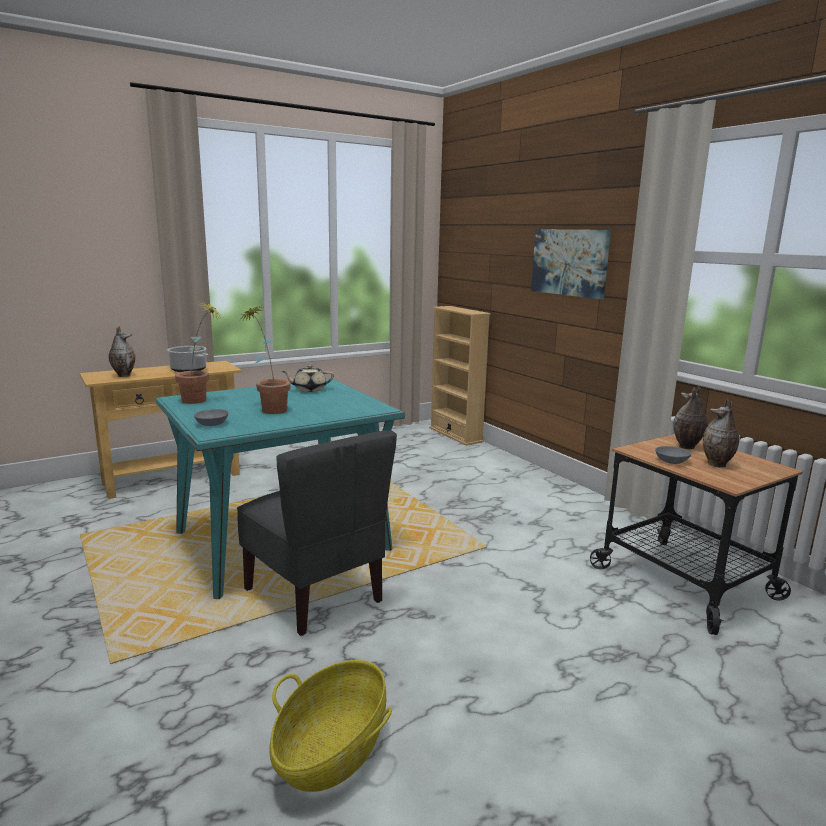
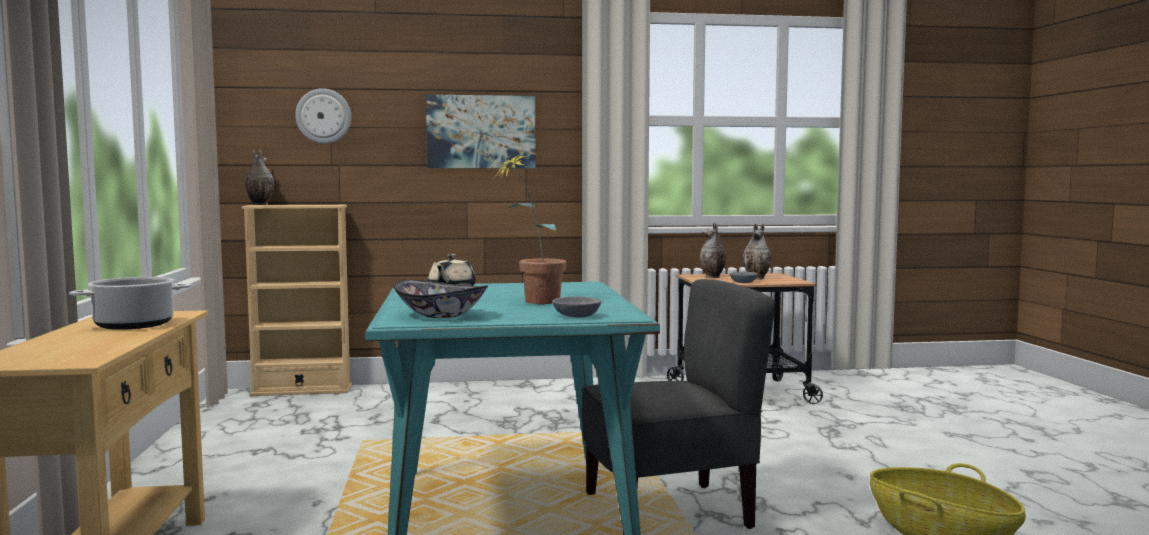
camera: 65 degrees left, 10 degrees down
vase [109,326,136,377] -> vase moved to [245,149,274,205]
potted plant [175,301,223,404] -> bowl [393,280,488,318]
none -> wall clock [295,88,352,144]

